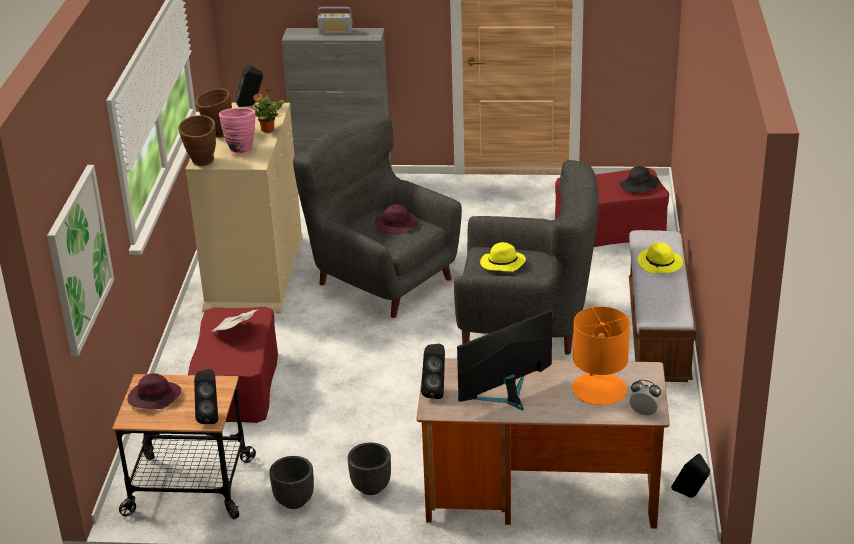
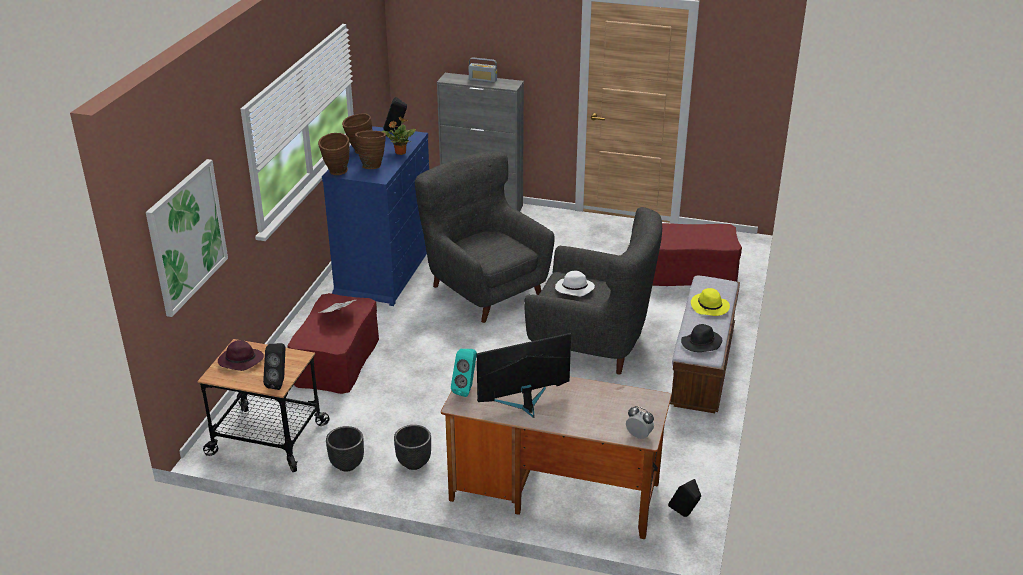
camera: 10 degrees right, 0 degrees up
beige dresser [185,102,303,314] -> blue dresser [322,126,429,306]
pink vase [219,108,256,154] -> brown vase [355,131,386,169]
purple hat [375,204,418,234] -> none
black speaker [421,344,445,399] -> turquoise speaker [451,349,477,397]
yellow hat [480,242,526,272] -> white hat [555,271,595,297]
orange table lamp [572,306,630,405] -> none
black hat [619,166,659,193] -> black hat moved to [681,324,722,352]

